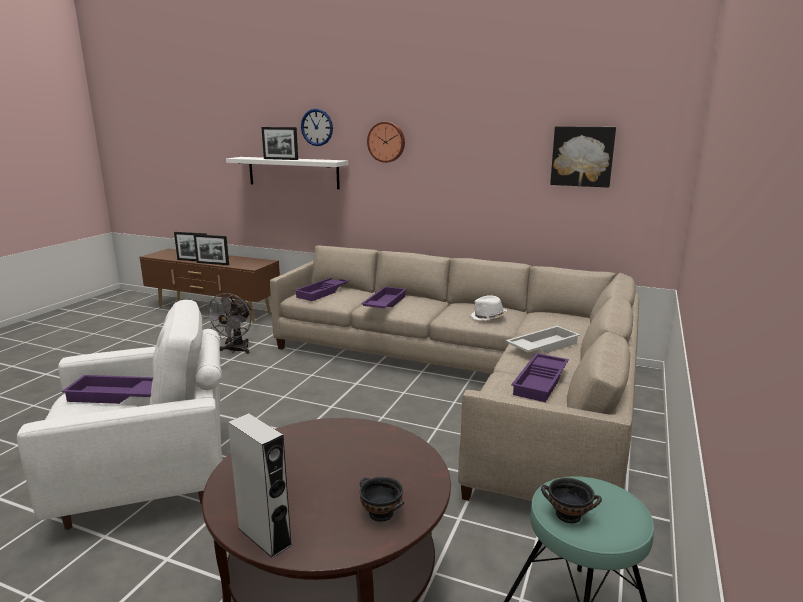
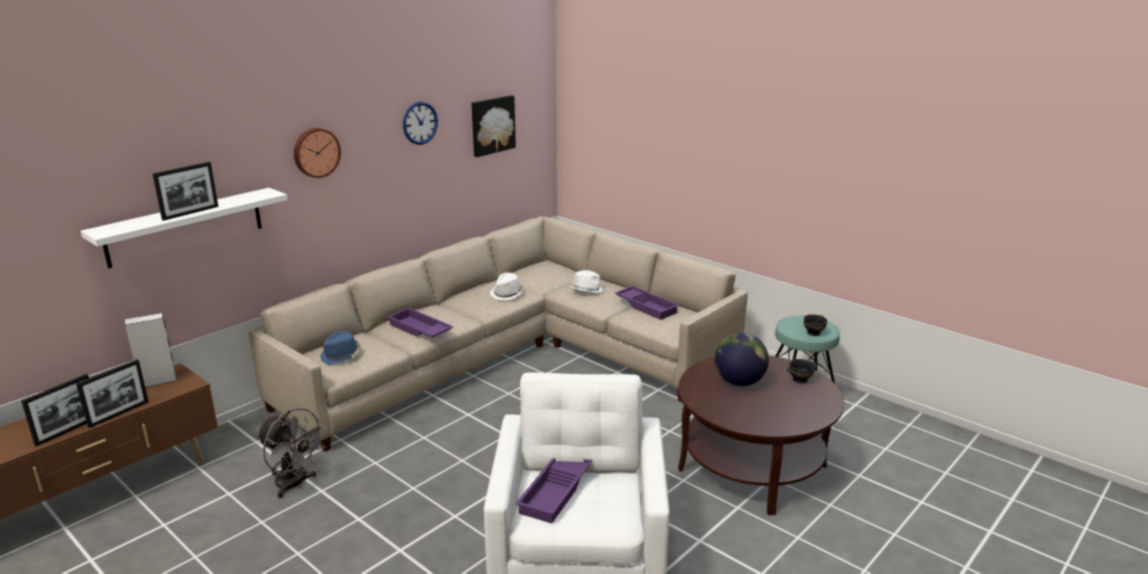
camera: 70 degrees left, 5 degrees up
grey speaker [228,413,292,558] -> grey speaker moved to [125,313,177,388]
purple tray [294,278,350,301] -> blue hat [320,331,360,365]
wall clock [301,109,333,146] -> wall clock moved to [403,102,438,145]
white tray [506,326,580,353] -> white hat [570,270,603,293]
none -> globe [715,333,769,386]

